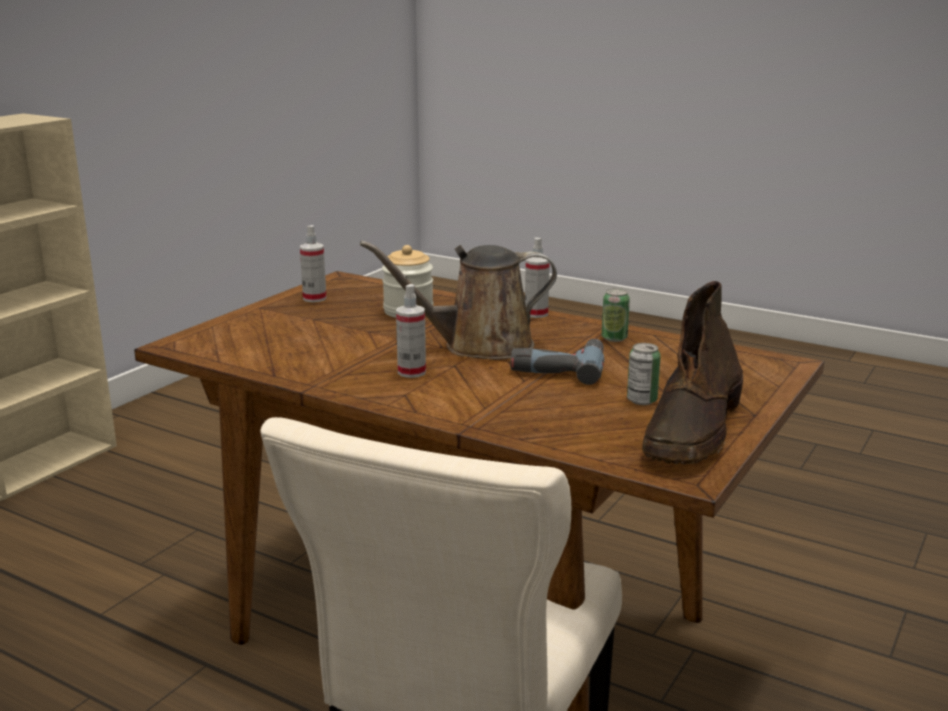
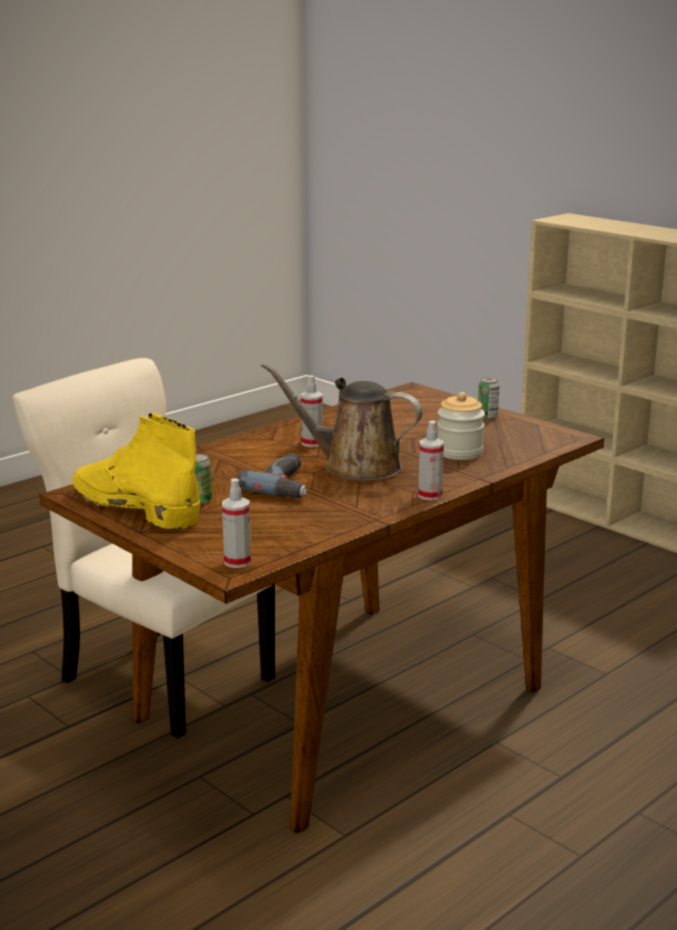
camera: 105 degrees right, 0 degrees up
spray bottle [300,225,327,302] -> spray bottle moved to [222,478,251,568]
brown watering can [360,241,557,360] -> brown watering can turned 75 degrees counterclockwise [261,362,422,481]
can [602,288,630,342] -> can moved to [478,377,500,419]
brown boot [642,281,743,465] -> yellow boot [72,413,200,530]

